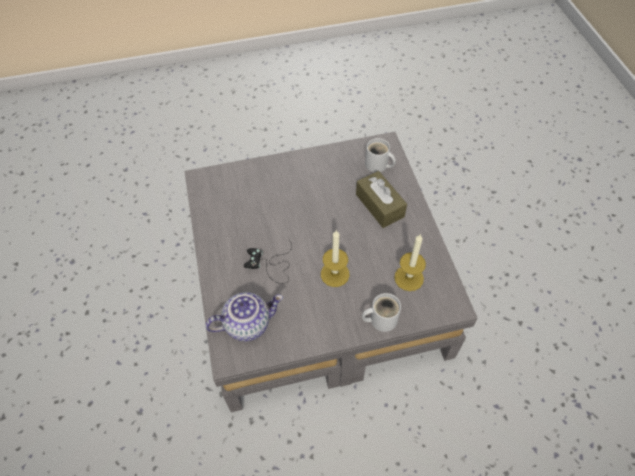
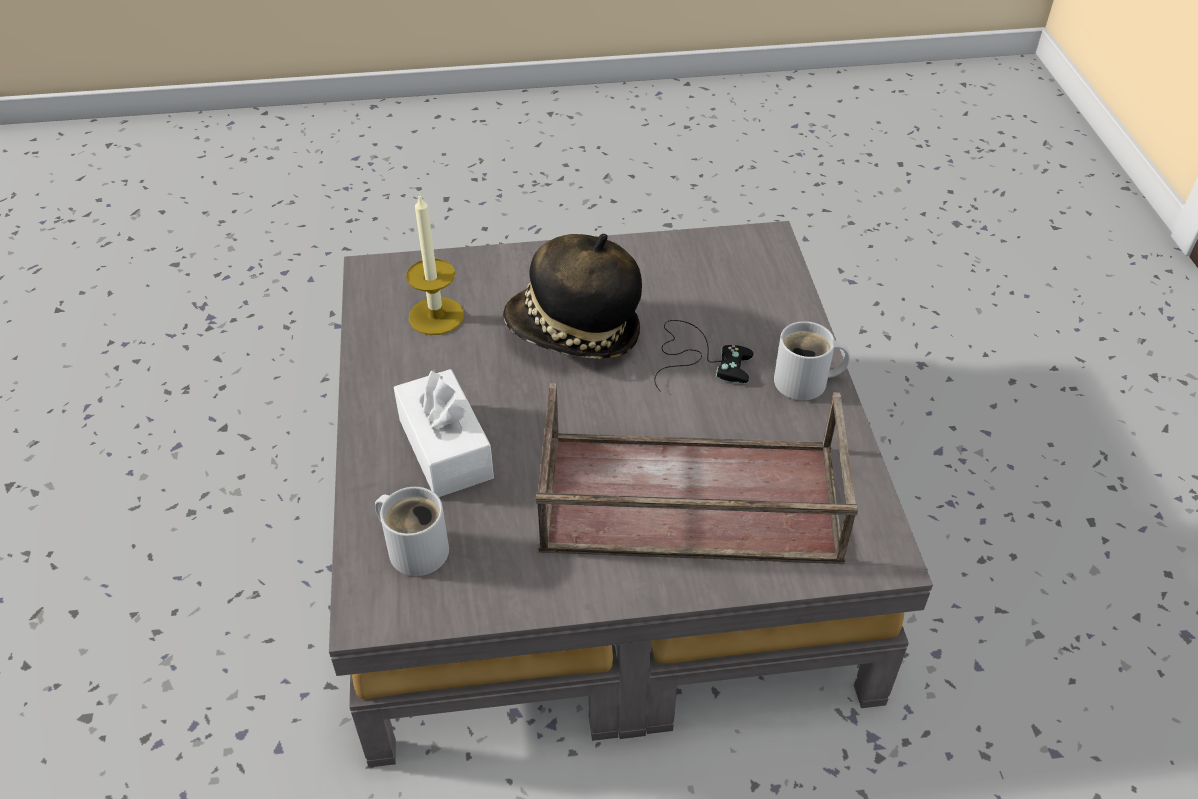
camera: 175 degrees left, 10 degrees down
teapot [205,292,283,341] -> none
candle [321,230,350,287] -> hat [503,234,642,359]
brown tissue box [356,171,407,228] -> white tissue box [394,369,494,497]
white mug [362,293,401,332] -> white mug moved to [774,321,850,400]
none -> brown tray [536,383,858,564]

